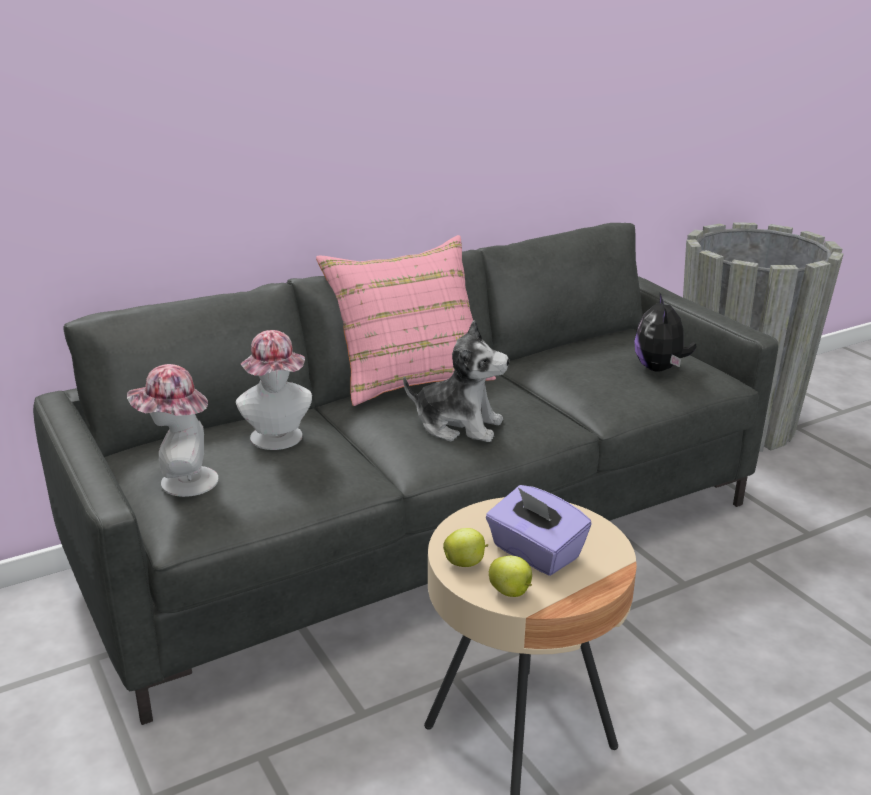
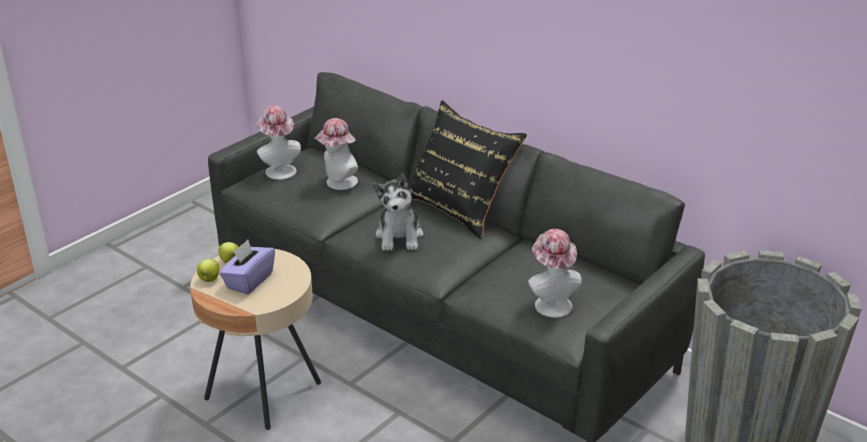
camera: 70 degrees right, 5 degrees up
pink pillow [316,235,496,406] -> black pillow [409,100,527,238]
plush toy [634,293,697,372] -> hat [528,229,582,318]

